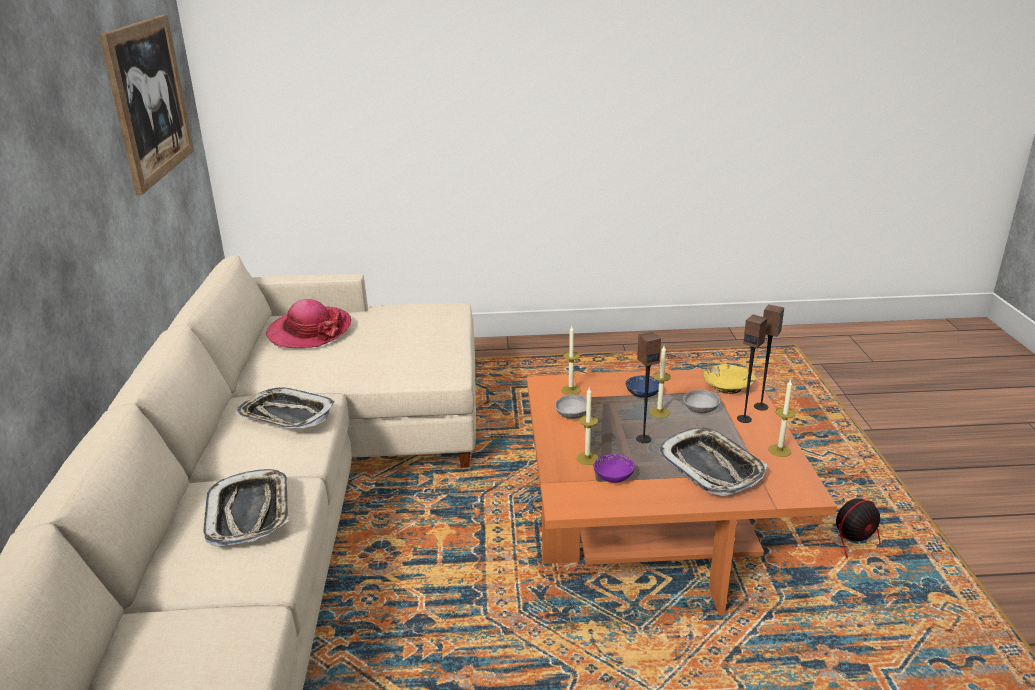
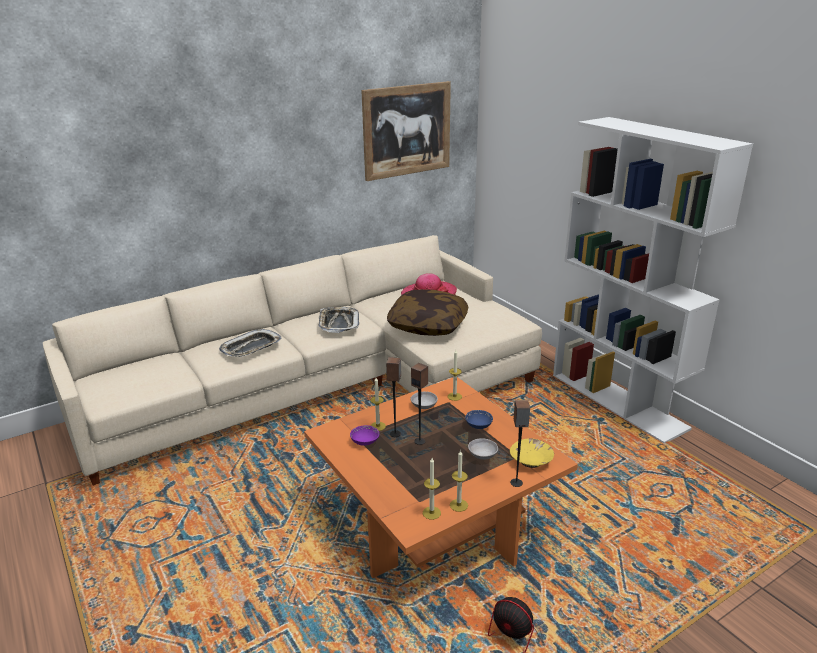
camera: 60 degrees right, 0 degrees up
candle [649,346,671,418] -> candle moved to [423,458,441,520]
tray [657,428,768,496] -> none
speaker [737,315,768,423] -> speaker moved to [386,357,401,437]
none -> pillow [387,289,468,336]
none -> white bookcase [553,117,753,443]

